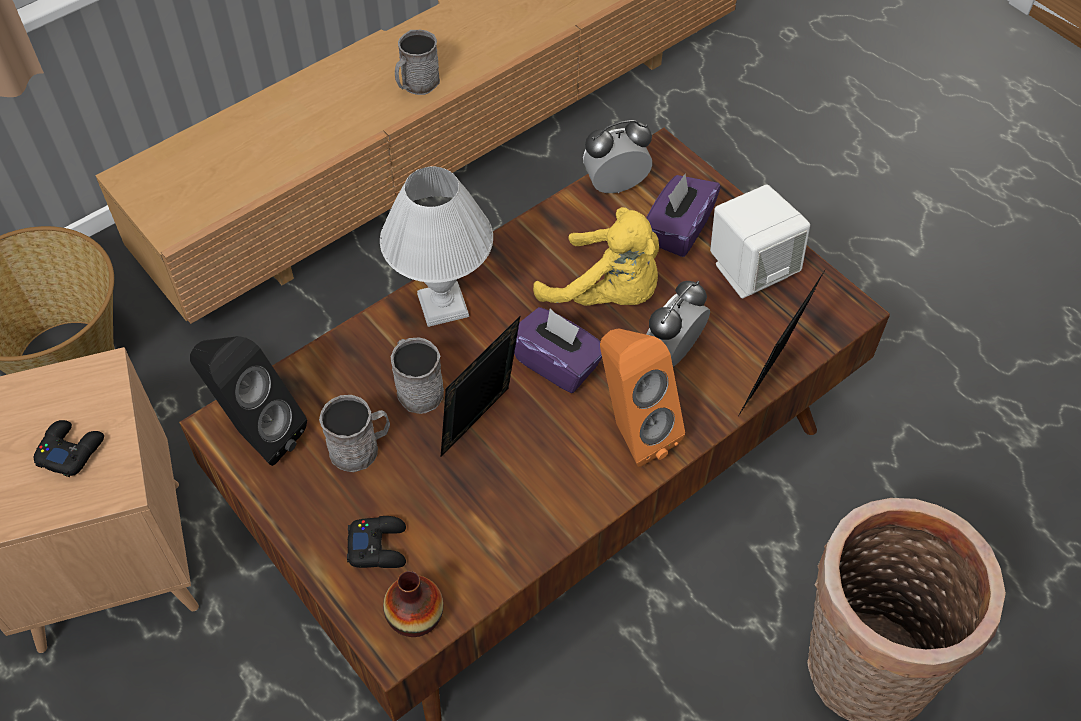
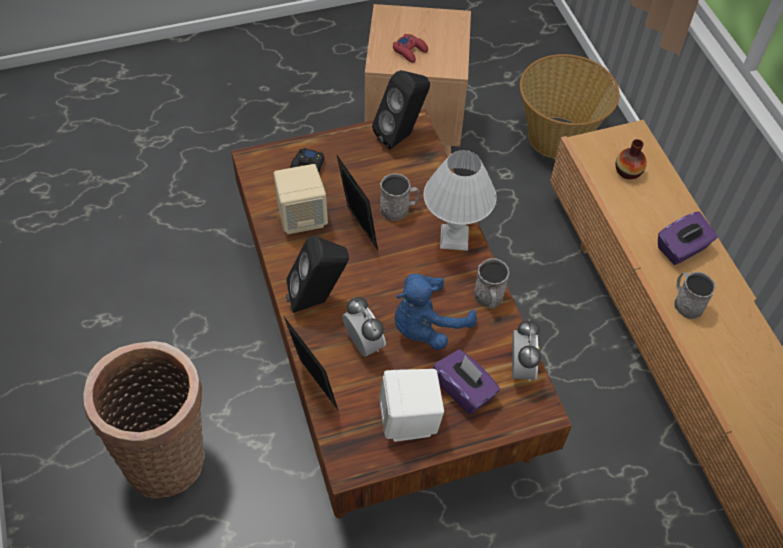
camera: 110 degrees right, 0 degrees up
black game controller [34,420,104,477] -> red game controller [393,34,428,63]
grey mug [319,395,390,472] -> grey mug moved to [474,258,510,309]
vase [383,571,443,637] -> vase moved to [615,139,647,179]
purple tissue box [514,307,602,393] -> purple tissue box moved to [658,212,717,265]
yellow plush toy [533,207,659,306] -> blue plush toy [394,273,477,350]
orange speaker [600,328,685,467] -> black speaker [286,236,349,313]
none -> beige speaker [274,164,328,234]

